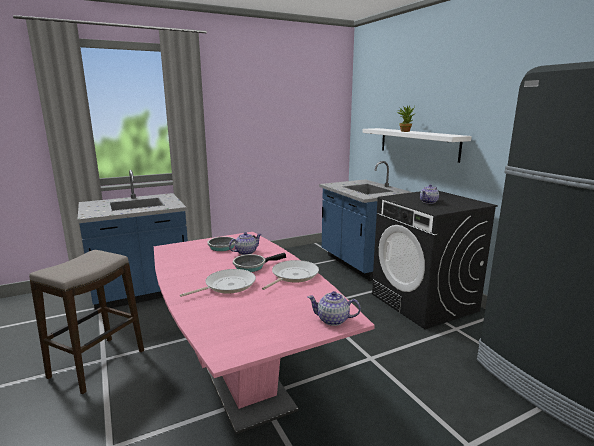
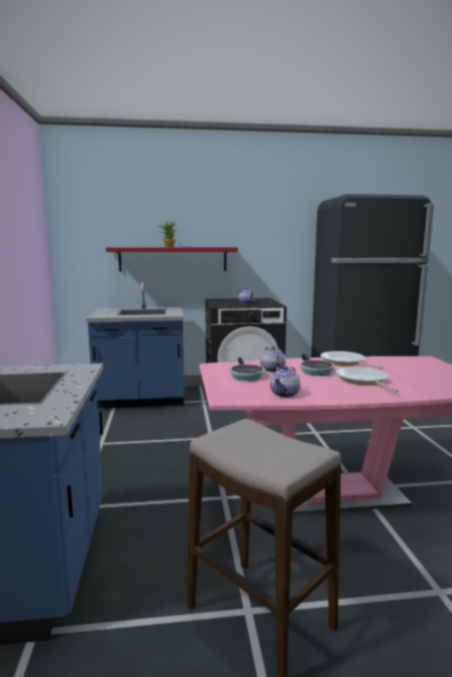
camera: 70 degrees left, 5 degrees down
teapot [307,291,361,326] -> teapot moved to [270,366,300,398]
white shelf [362,128,472,163] -> red shelf [106,247,238,272]

